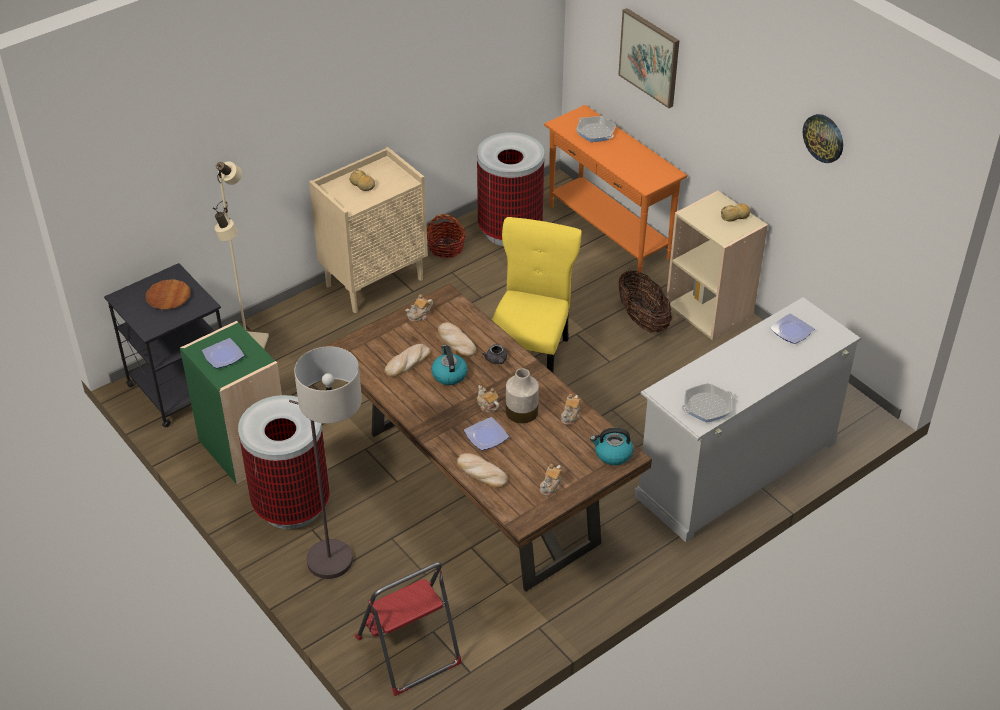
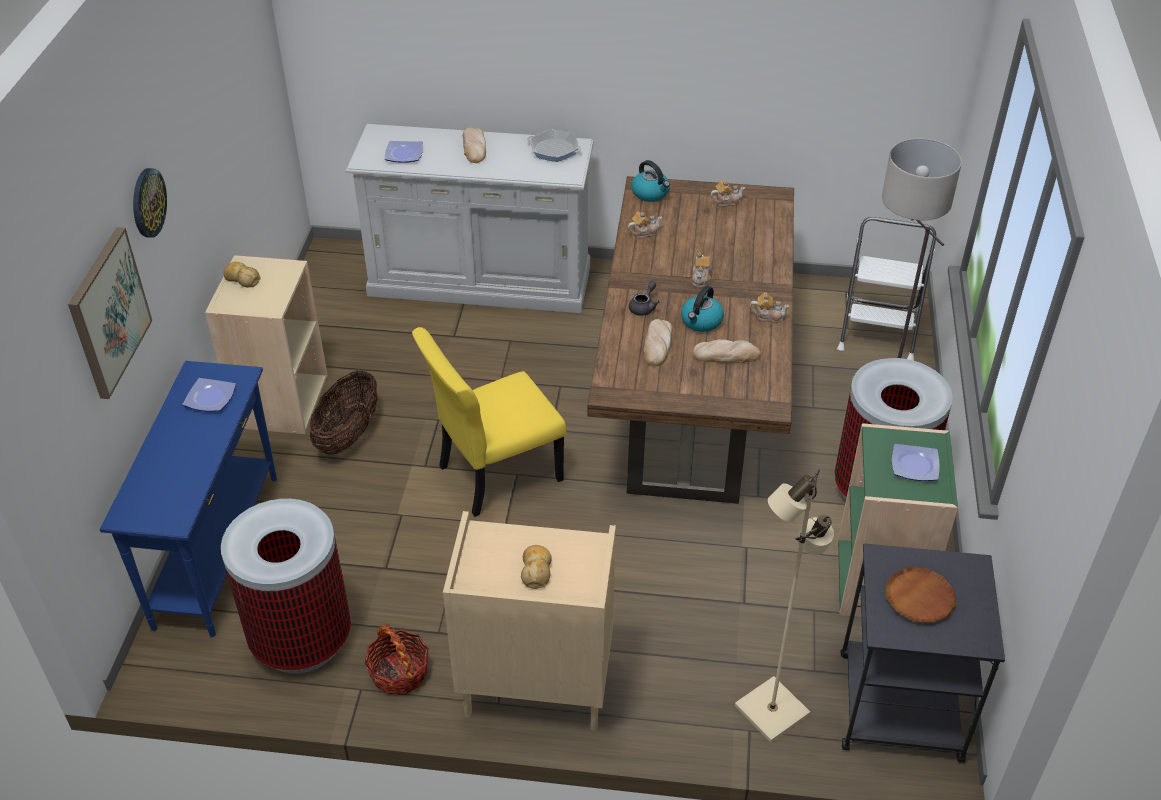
camera: 135 degrees left, 0 degrees up
red step ladder [355,562,462,696] -> white step ladder [837,217,936,361]
teapot [405,294,433,322] -> teapot moved to [750,292,790,323]
bread [457,453,508,488] -> bread moved to [463,127,486,163]
plate [464,417,509,450] -> plate moved to [183,378,236,412]
beige vase [506,368,539,423] -> none
orange console table [544,105,687,275] -> blue console table [99,361,277,637]
frying pan [576,116,616,142] -> none
wall clock [803,114,843,163] -> wall clock moved to [133,168,167,238]

